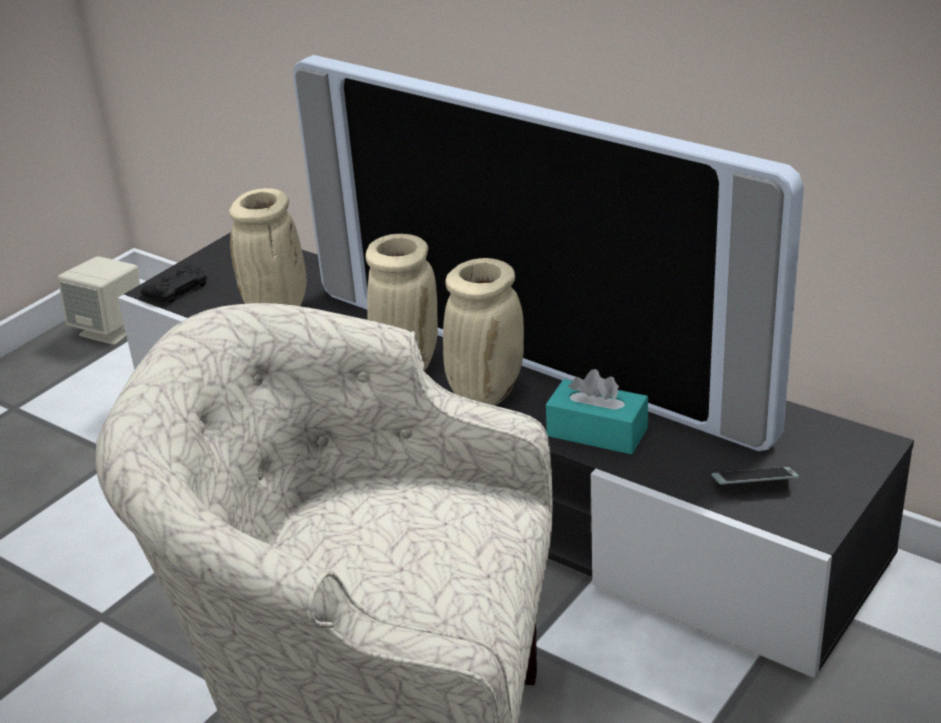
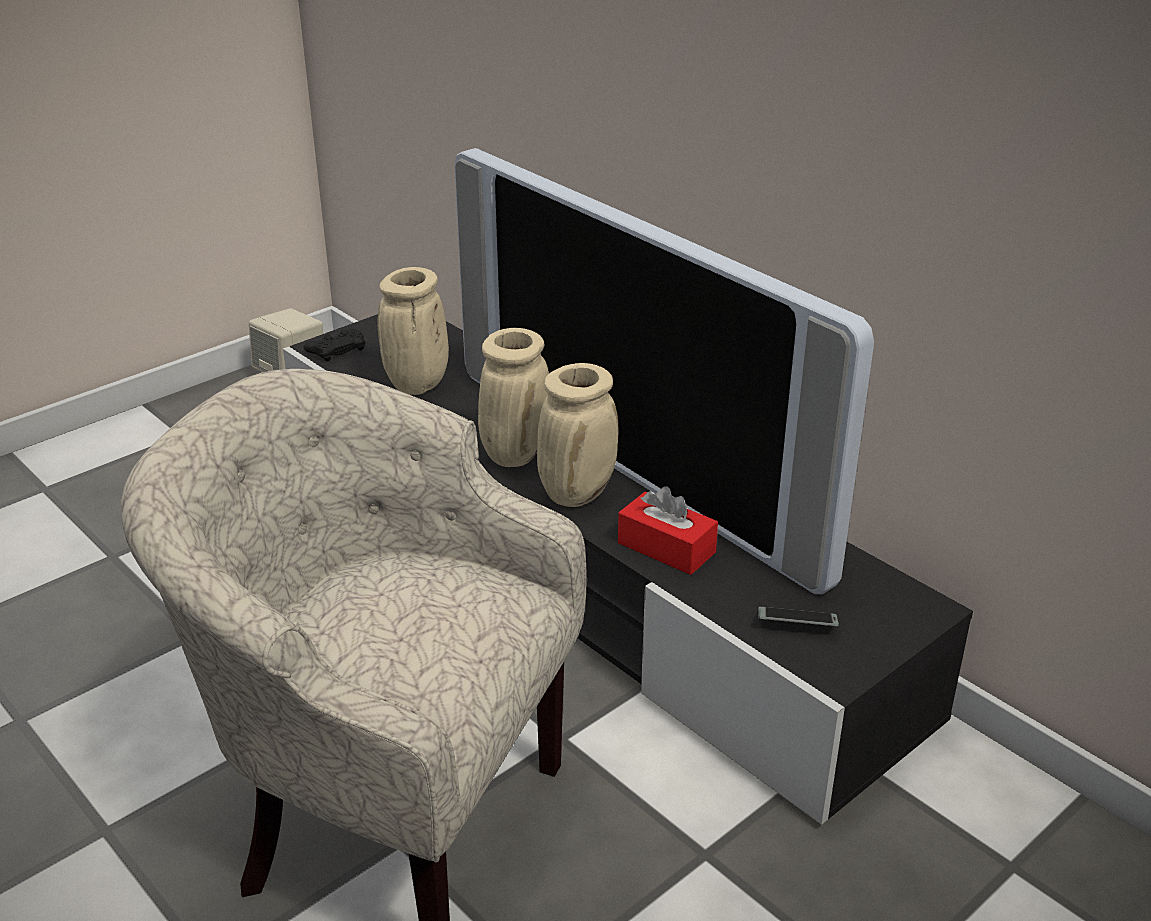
camera: 10 degrees right, 0 degrees up
turquoise tissue box [546,369,648,455] -> red tissue box [618,486,718,575]

